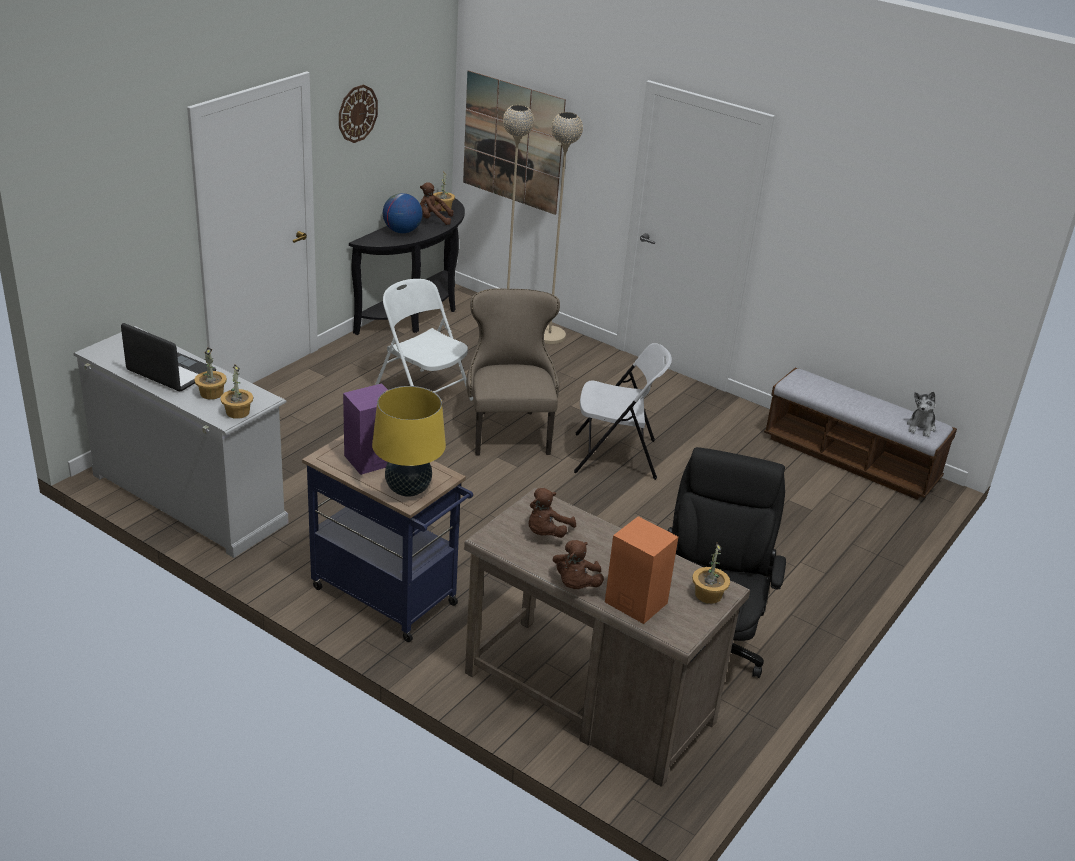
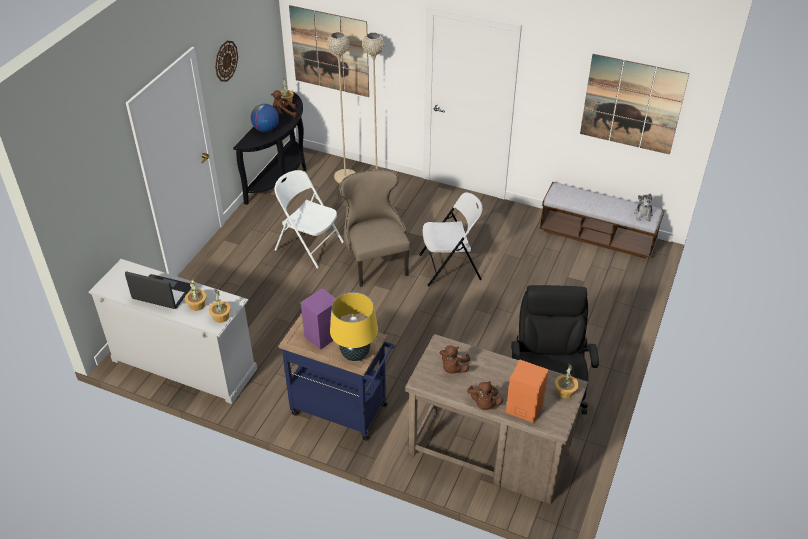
camera: 10 degrees left, 10 degrees up
none -> picture [580,54,689,155]

